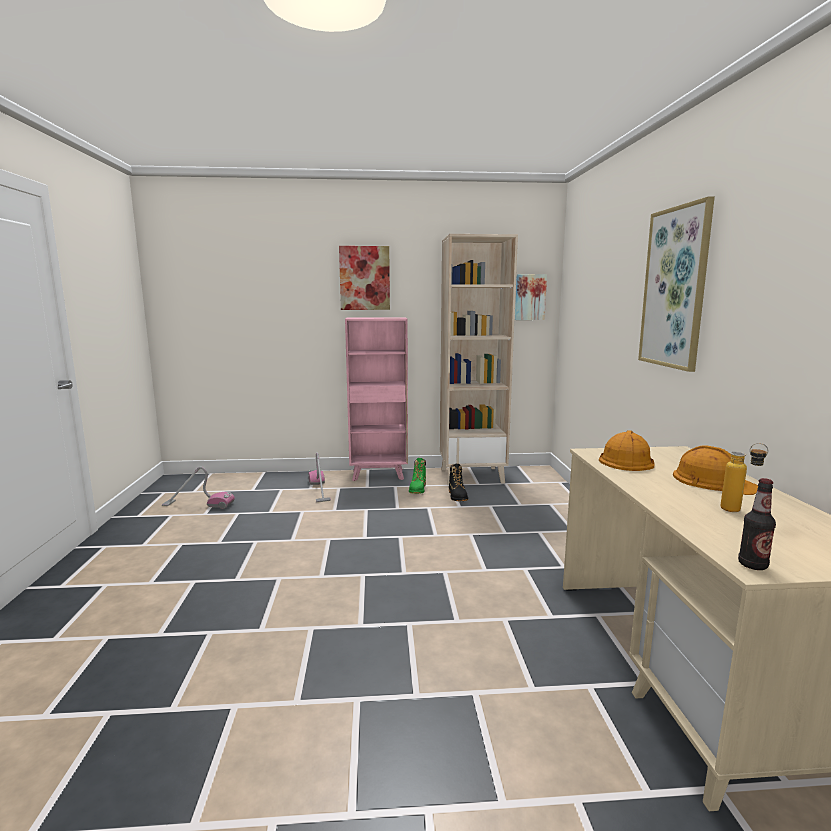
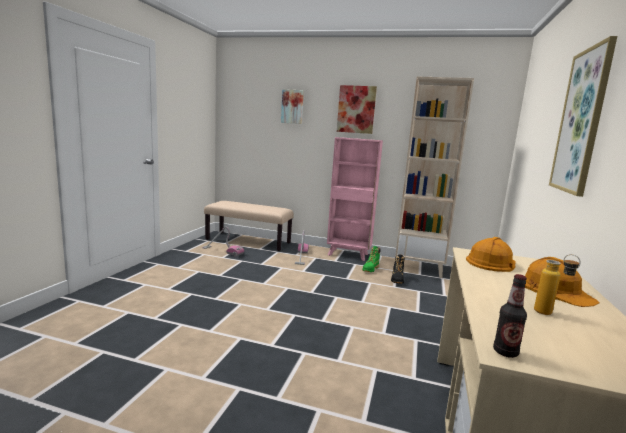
camera: 20 degrees right, 0 degrees up
picture [515,274,547,320] -> picture moved to [281,89,304,124]
none -> beige bench [204,201,294,251]

